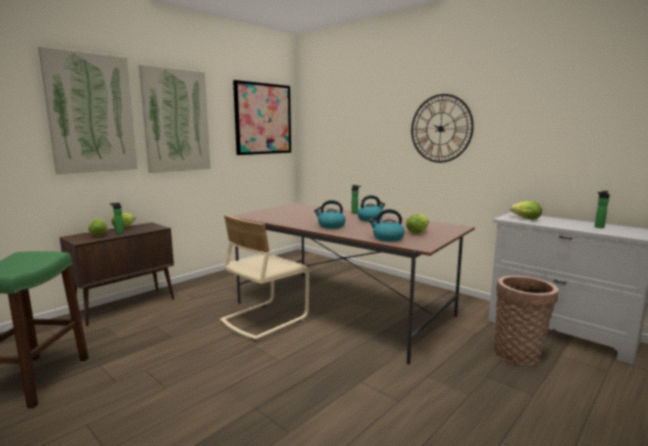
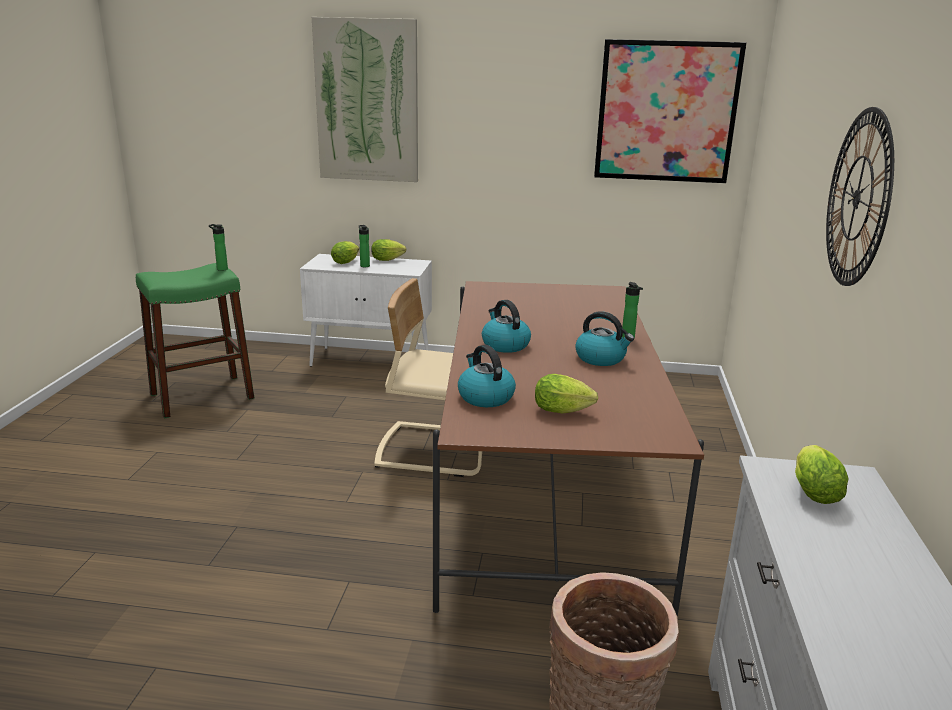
camera: 55 degrees right, 10 degrees up
brown cabinet [59,222,174,326] -> white cabinet [300,254,432,367]
picture [139,65,211,173] -> none
bottle [595,191,610,228] -> bottle moved to [209,224,228,271]

